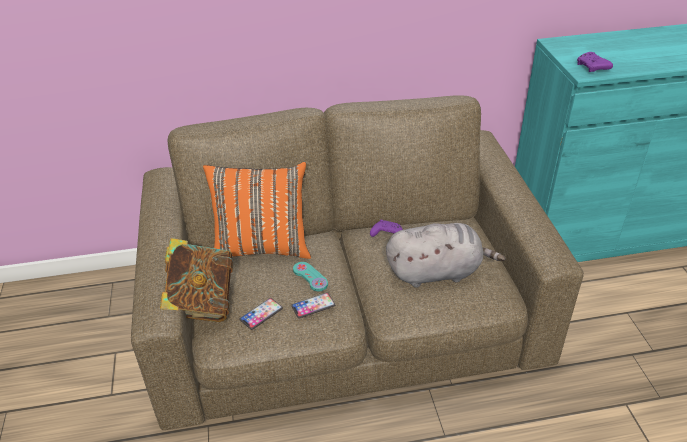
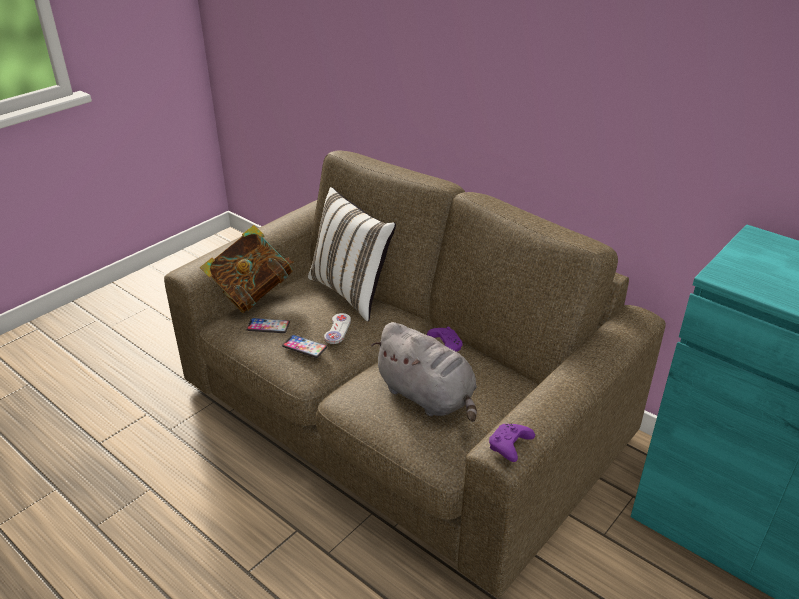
camera: 50 degrees right, 5 degrees down
orange pillow [203,162,311,259] -> white pillow [308,187,396,322]
turquoise game controller [293,262,328,291] -> white game controller [324,313,351,344]
purple game controller [577,52,613,72] -> purple game controller moved to [489,424,535,462]

